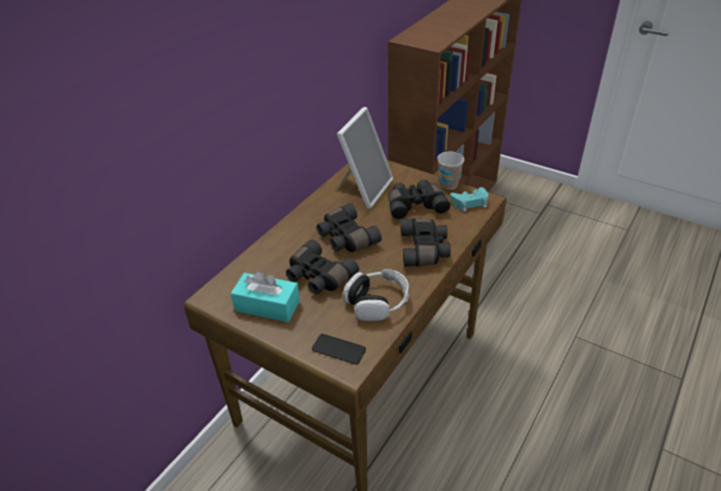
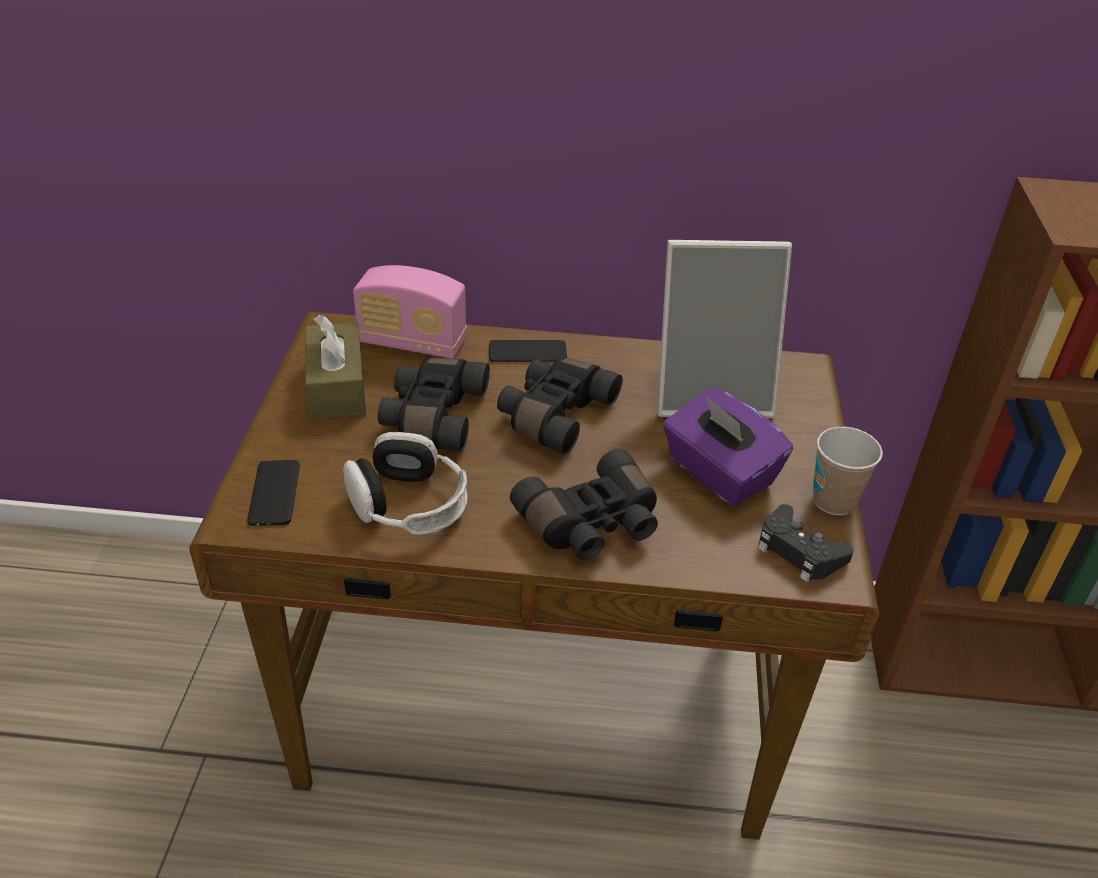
camera: 60 degrees right, 0 degrees up
turquoise tissue box [231,271,300,322] -> brown tissue box [305,315,366,420]
black binoculars [388,180,450,220] -> purple tissue box [663,388,793,506]
turquoise game controller [450,187,489,212] -> black game controller [758,504,854,582]
none -> radio [353,265,467,359]
none -> phone [489,340,567,362]

